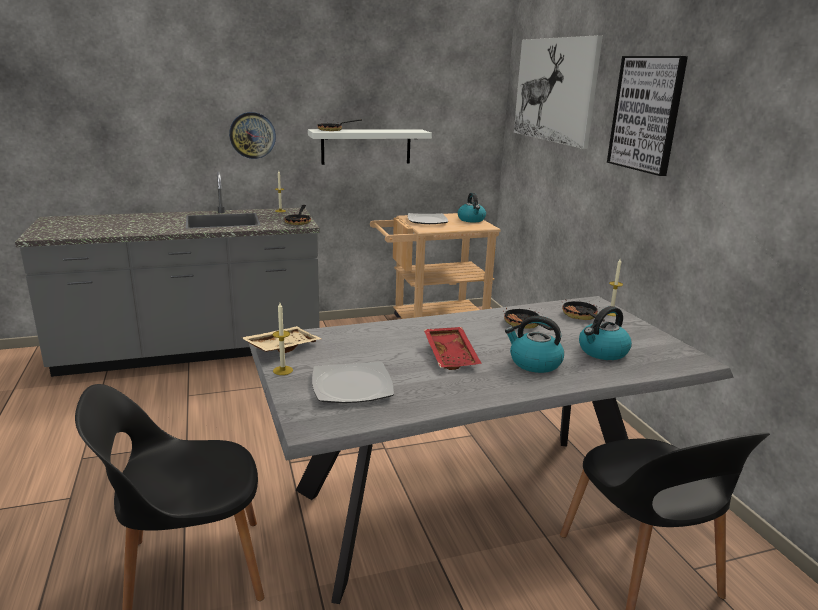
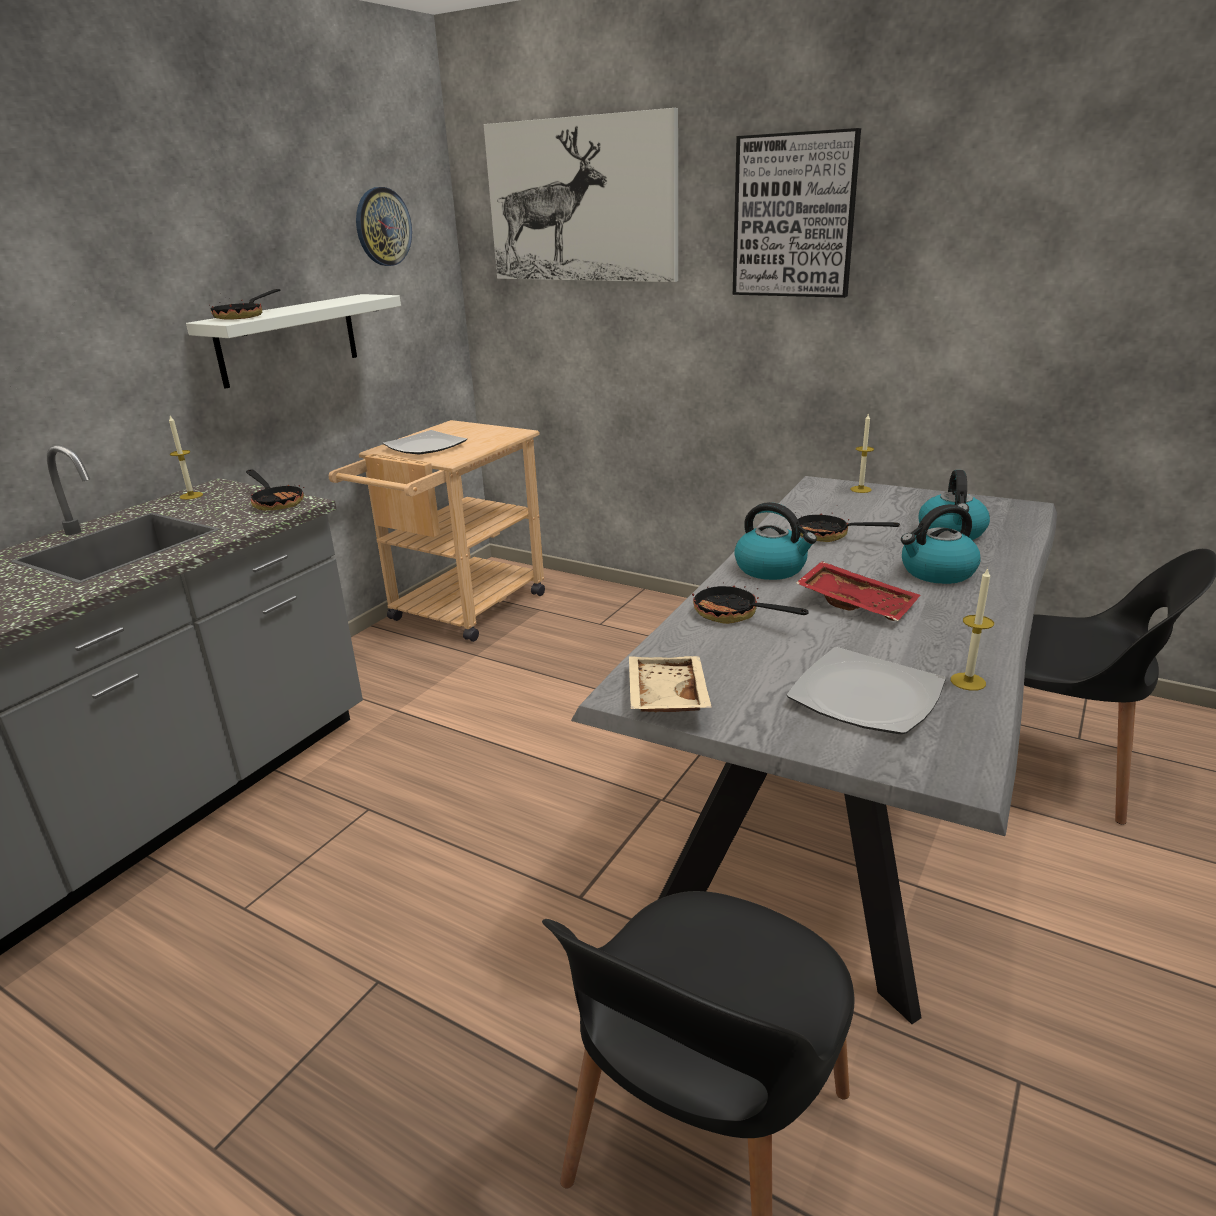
camera: 40 degrees left, 5 degrees up
wall clock [229,112,276,159] -> wall clock moved to [356,187,412,266]
candle [273,303,293,375] -> candle moved to [951,568,994,691]
kettle [458,193,486,222] -> kettle moved to [734,502,817,580]
frying pan [562,300,605,321] -> frying pan moved to [692,586,809,624]

